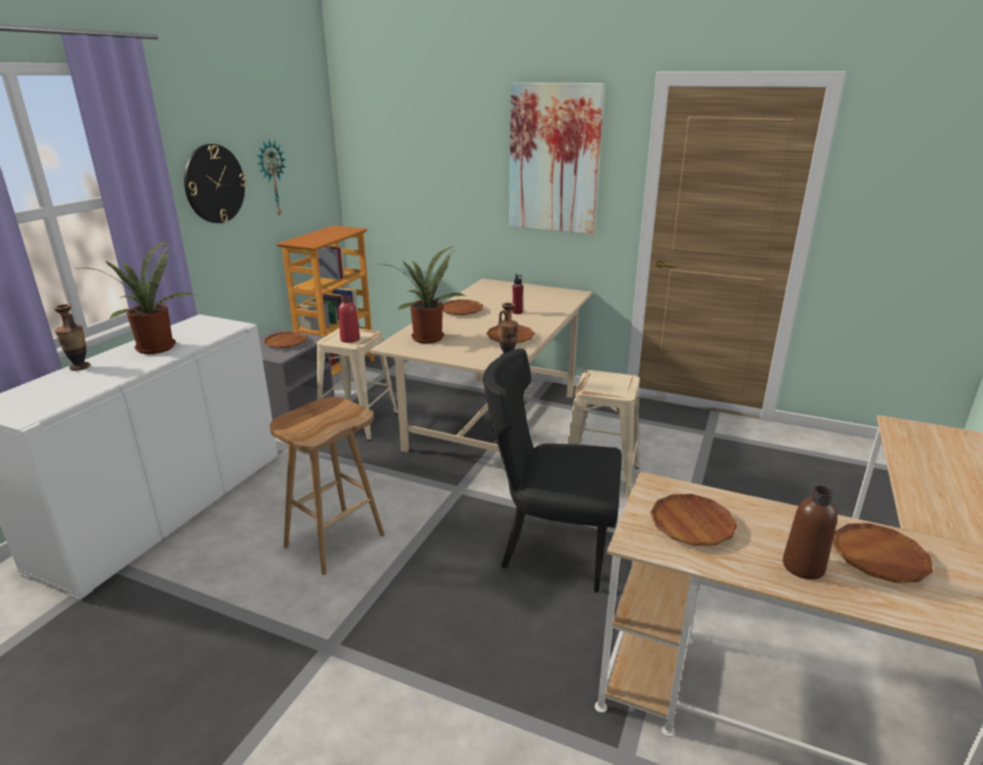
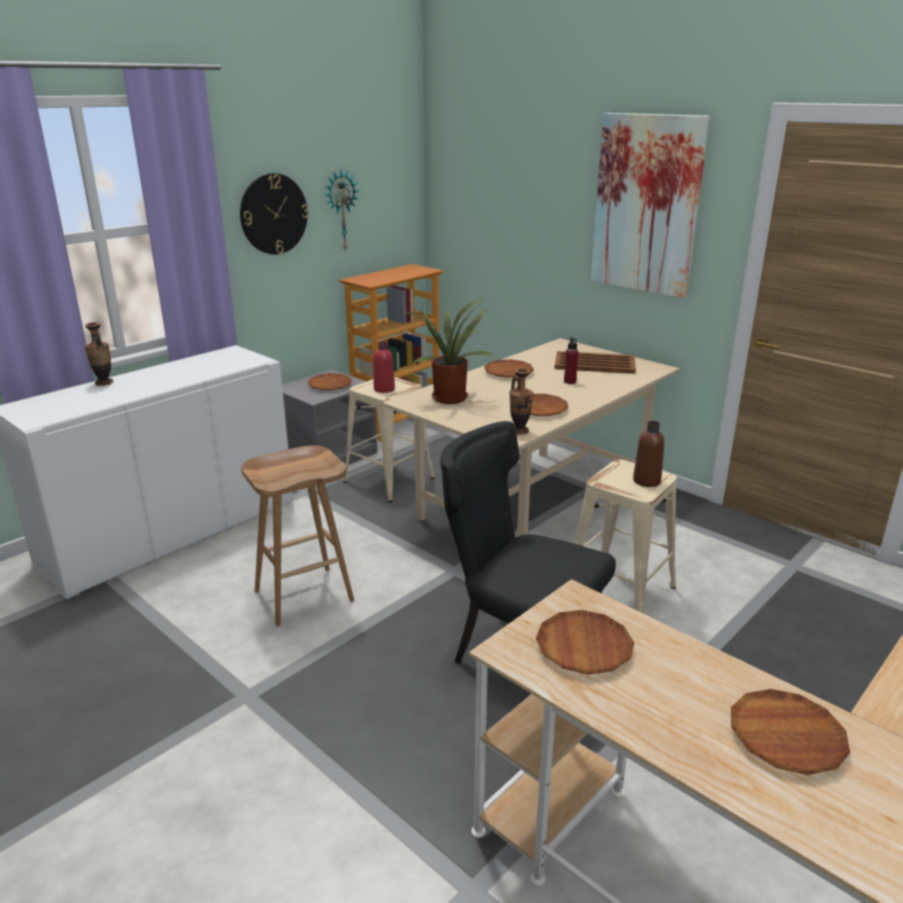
camera: 20 degrees right, 0 degrees up
potted plant [75,240,194,354] -> none
brown bottle [783,486,837,580] -> brown bottle moved to [633,421,664,487]
none -> brown tray [554,351,636,374]

